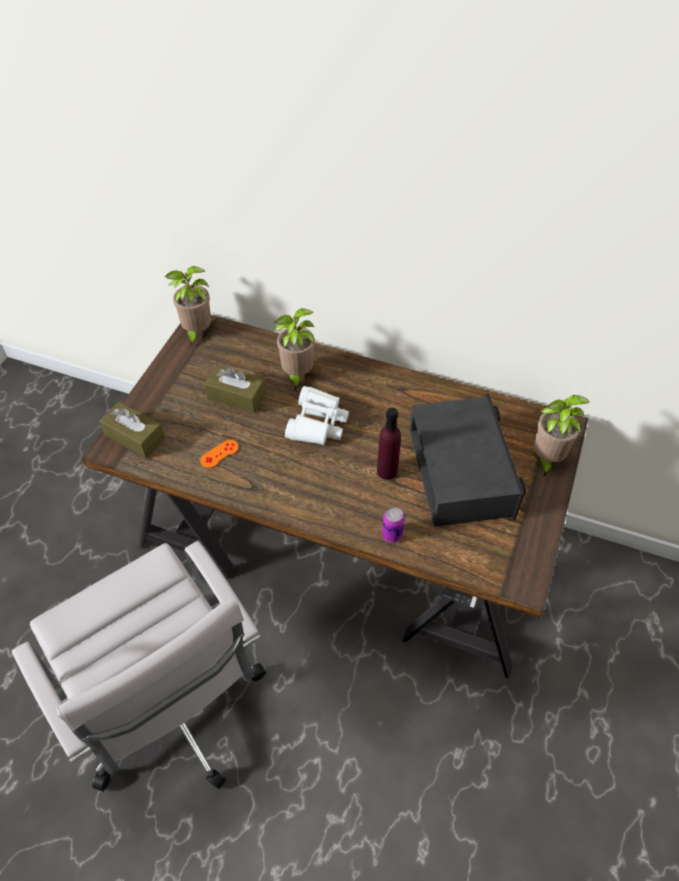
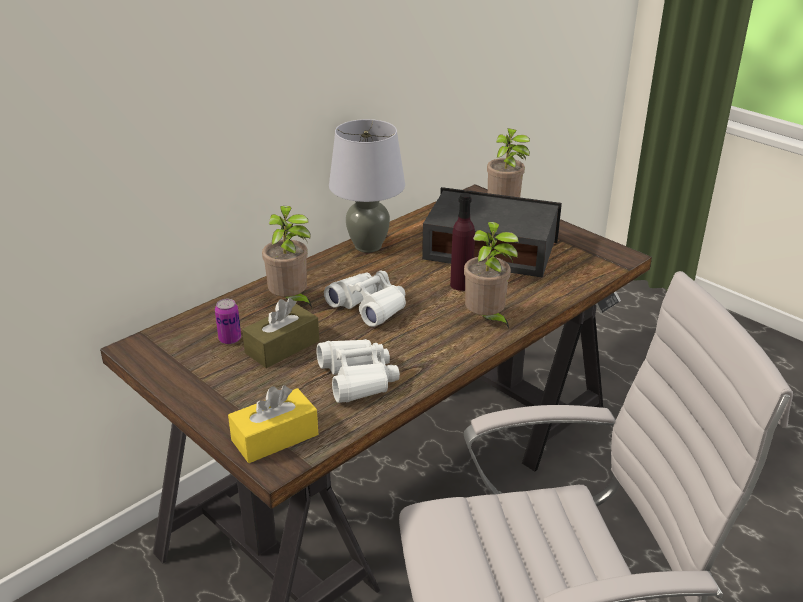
camera: 65 degrees left, 20 degrees down
brown tissue box [99,402,165,458] -> yellow tissue box [228,385,318,463]
potted plant [165,266,211,346] -> potted plant moved to [464,222,518,328]
orange game controller [200,440,239,468] -> white binoculars [316,339,400,403]
can [382,507,405,543] -> can moved to [215,299,241,344]
none -> grey table lamp [329,119,405,253]

